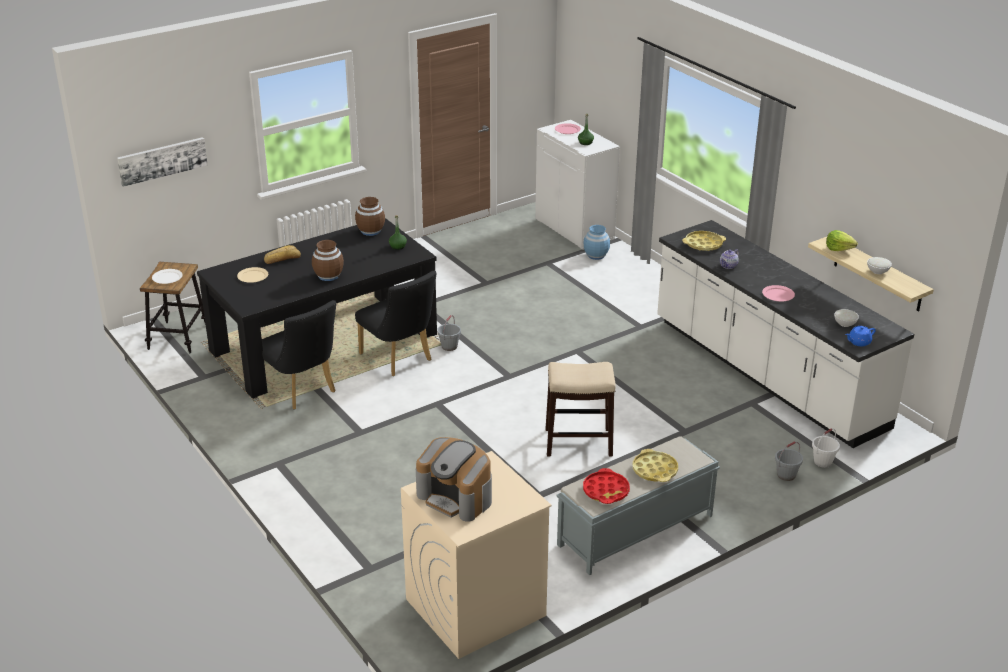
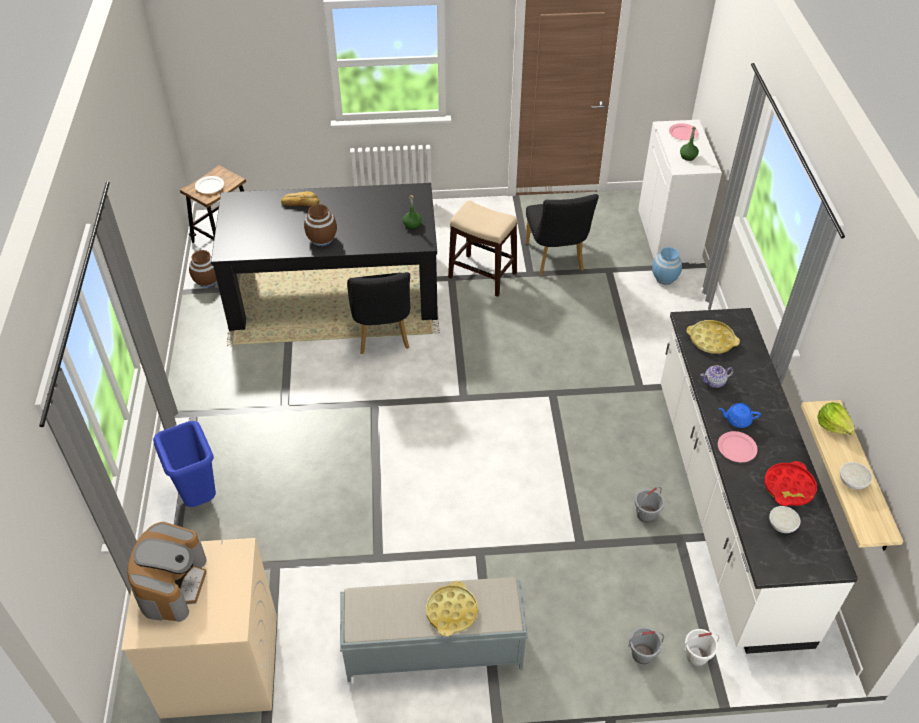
camera: 30 degrees right, 15 degrees up
picture [117,137,208,187] -> none
beige plate [237,267,268,283] -> none
black chair [262,300,336,409] -> black chair moved to [525,194,599,276]
brown vase [355,197,385,236] -> brown vase moved to [189,250,217,288]
coffee machine [416,437,492,522] -> coffee machine turned 150 degrees counterclockwise [127,522,207,622]
grey bucket [437,315,461,351] -> grey bucket moved to [635,487,664,523]
stool [546,362,616,457] -> stool moved to [448,201,518,297]
red tray [583,468,630,504] -> red tray moved to [765,461,817,506]
blue teapot [845,326,876,346] -> blue teapot moved to [719,403,761,428]
none -> blue trash can [153,421,216,507]

